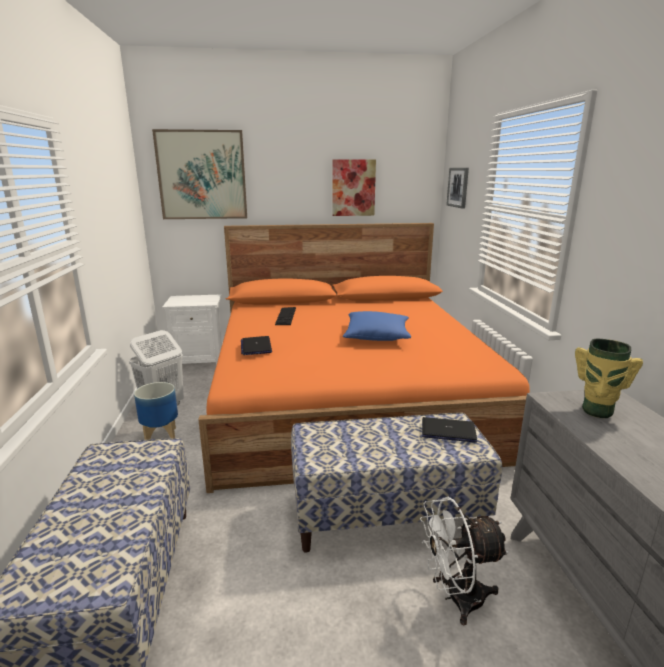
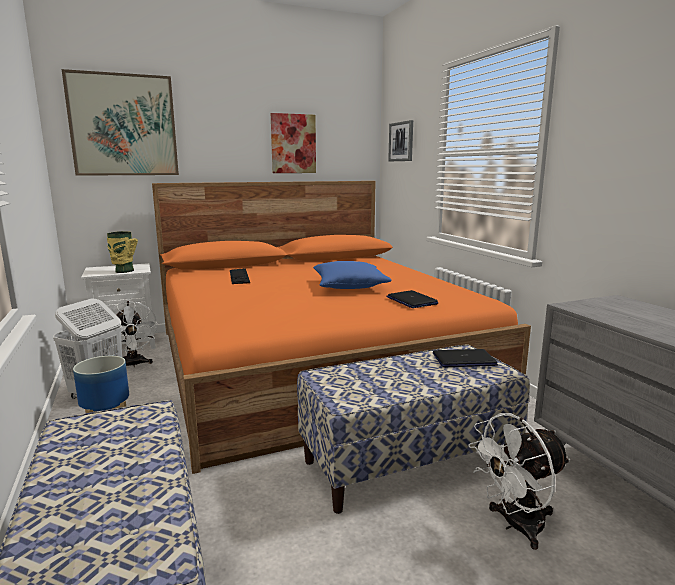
camera: 15 degrees left, 5 degrees down
laptop [241,336,272,355] -> laptop moved to [386,290,438,308]
vase [575,339,643,418] -> vase moved to [107,231,138,273]
none -> white fan [103,301,158,367]

